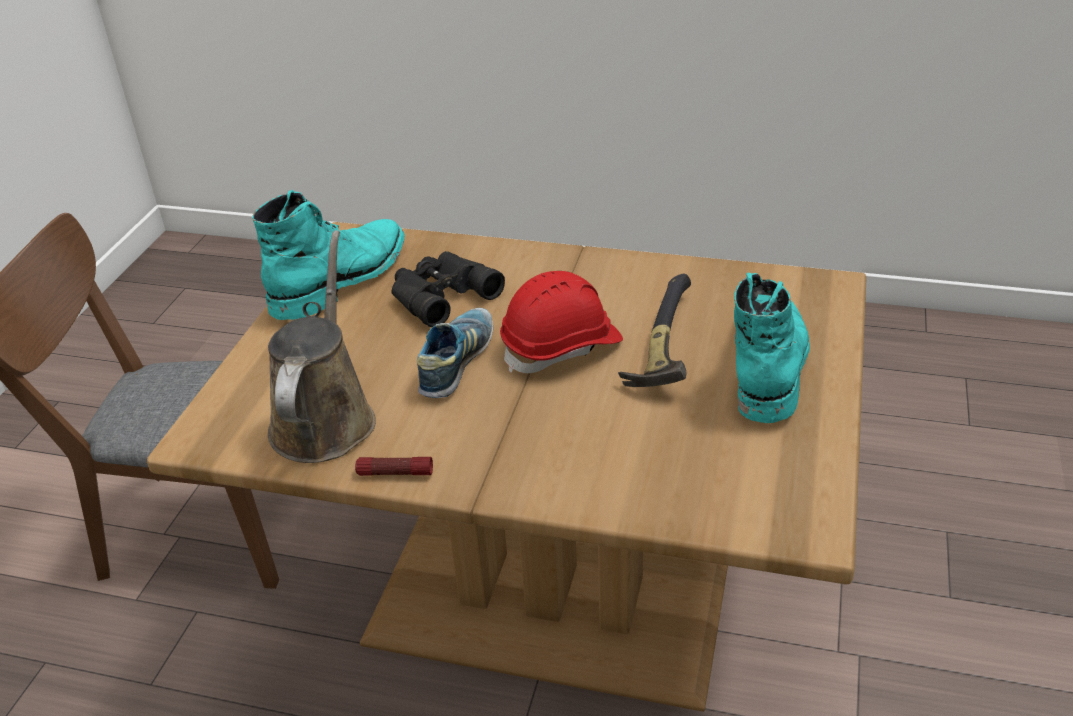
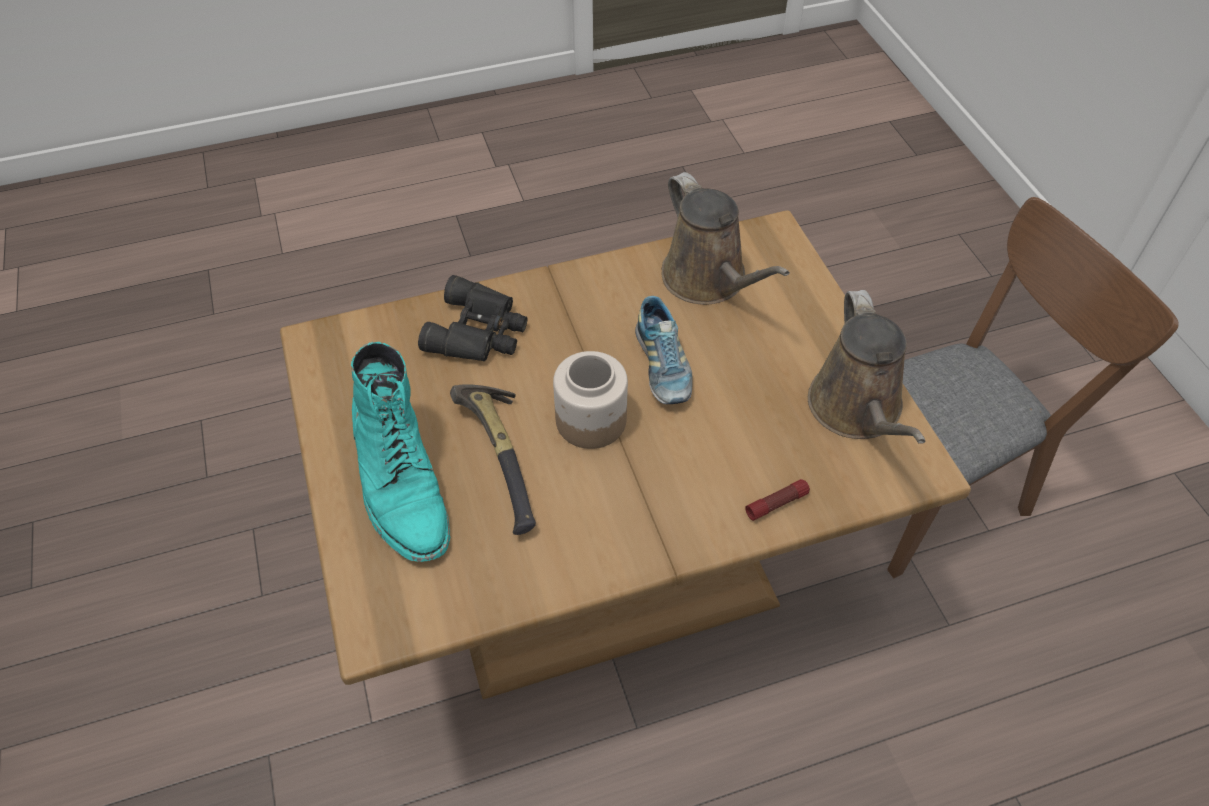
camera: 145 degrees right, 15 degrees up
turquoise boot [252,190,405,320] -> brown watering can [808,290,925,444]
flashlight [355,457,433,476] -> flashlight moved to [745,479,810,521]
black binoculars [391,251,505,327] -> black binoculars moved to [418,275,528,361]
red hard hat [500,271,623,373] -> jar [553,351,628,449]

